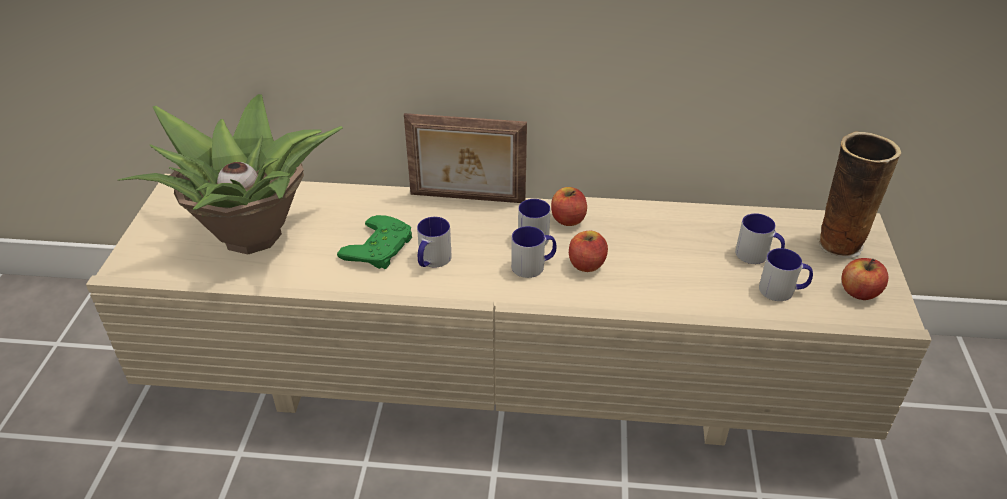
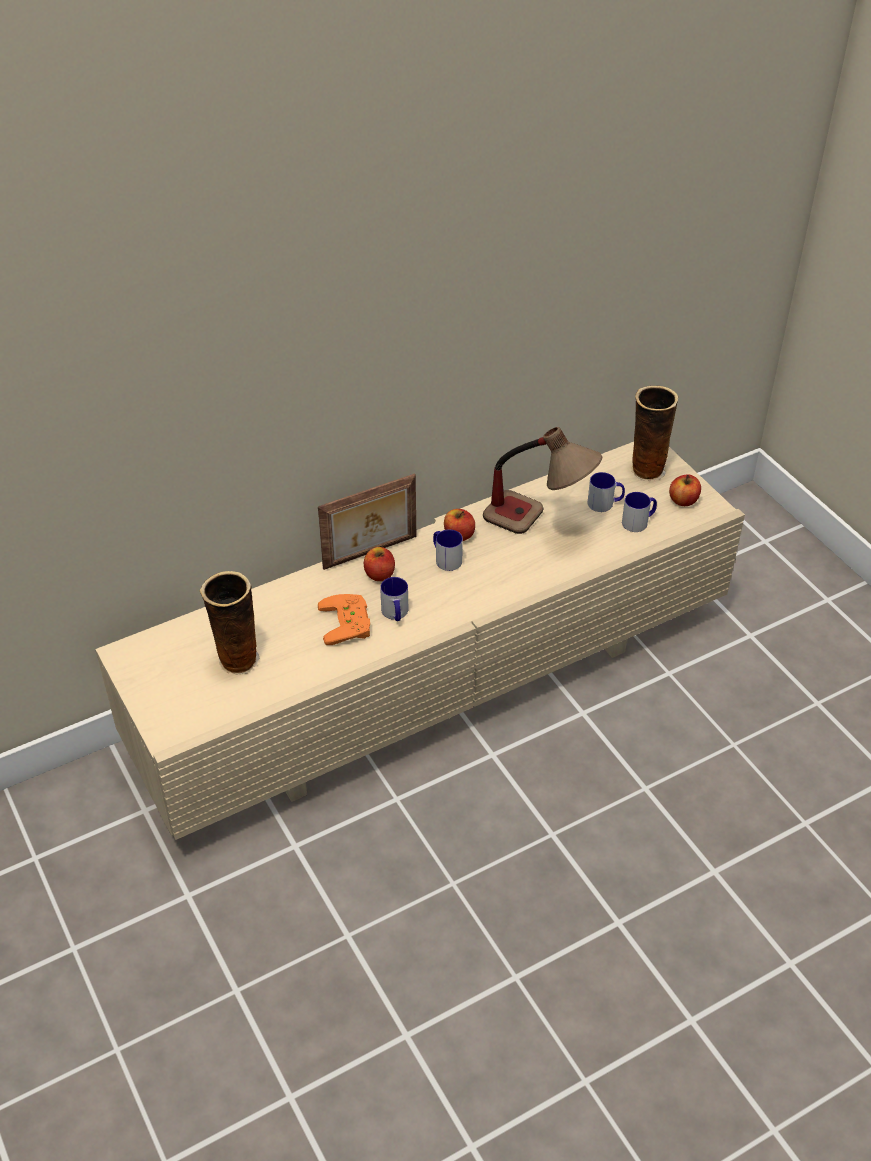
camera: 35 degrees left, 5 degrees up
potted plant [118,94,343,254] -> vase [200,571,259,675]
green game controller [337,215,412,269] -> orange game controller [318,594,370,645]
mug [511,226,556,278] -> none
apple [569,231,608,272] -> apple moved to [364,547,395,581]
none -> table lamp [483,427,602,534]

